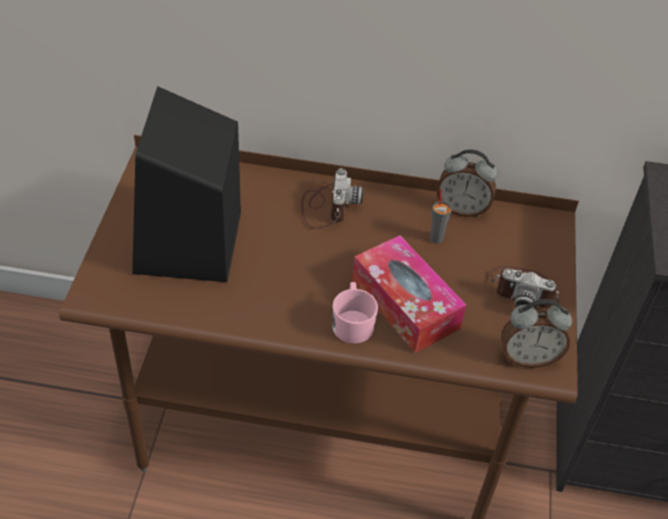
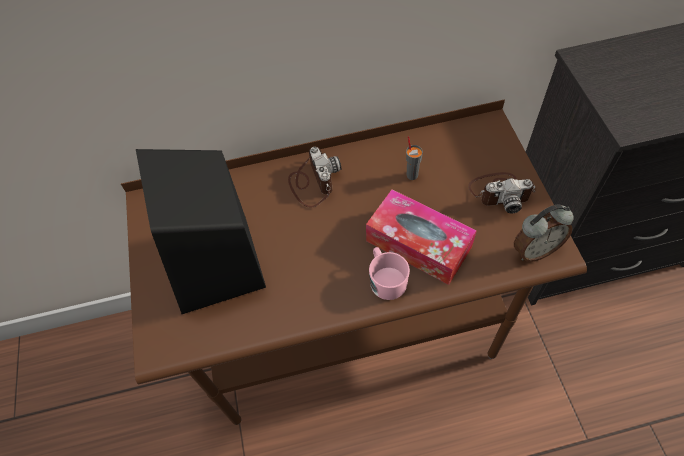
camera: 15 degrees left, 10 degrees up
alarm clock [437,149,497,217] -> none

